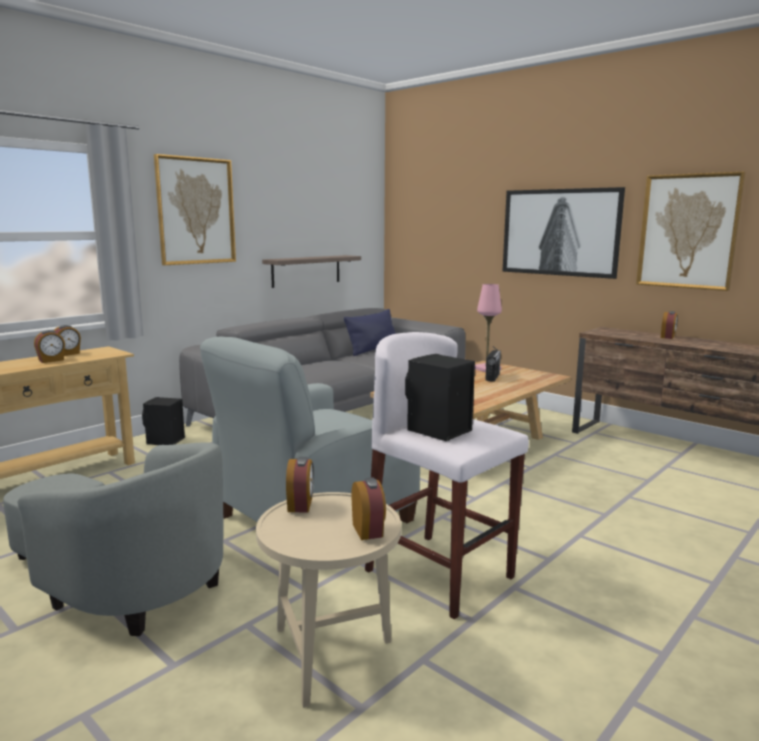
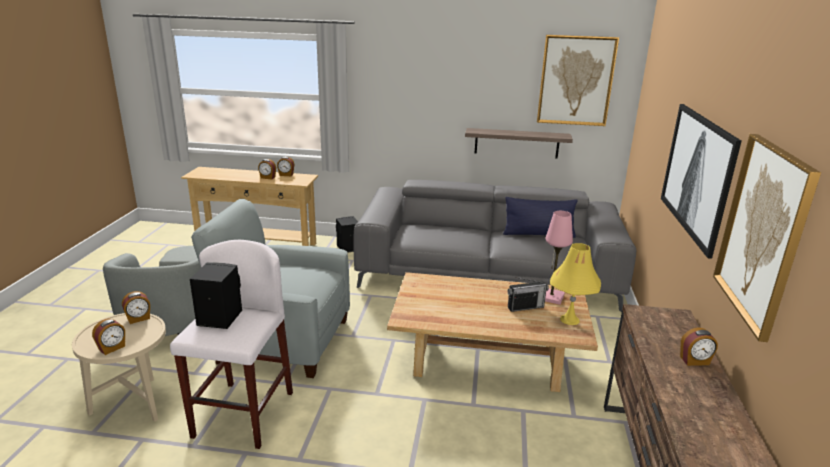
camera: 55 degrees right, 10 degrees up
picture [154,154,236,265] -> picture moved to [537,35,619,126]
none -> yellow table lamp [550,243,601,325]

